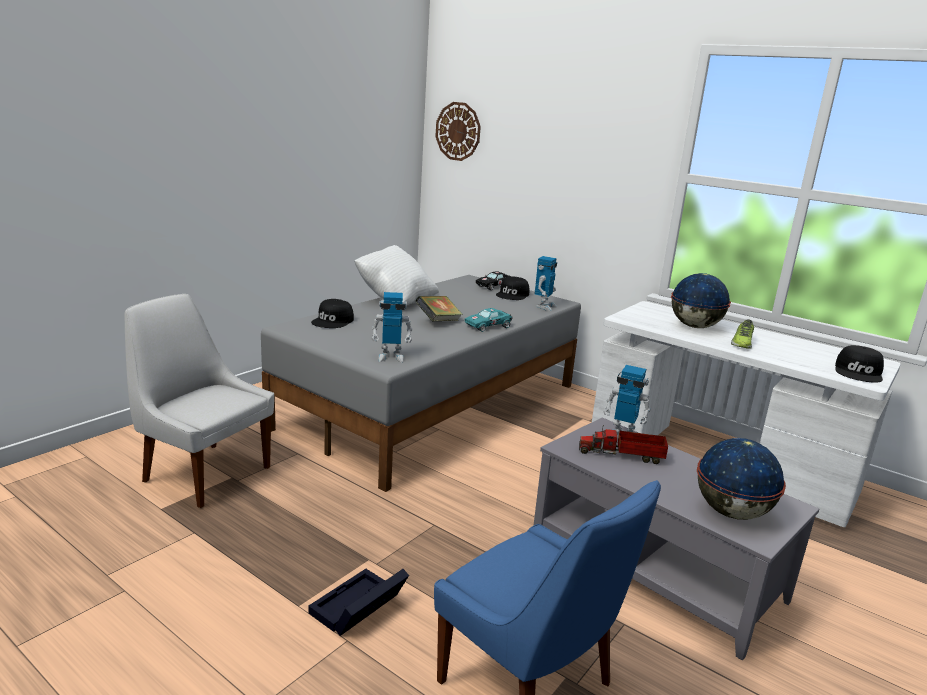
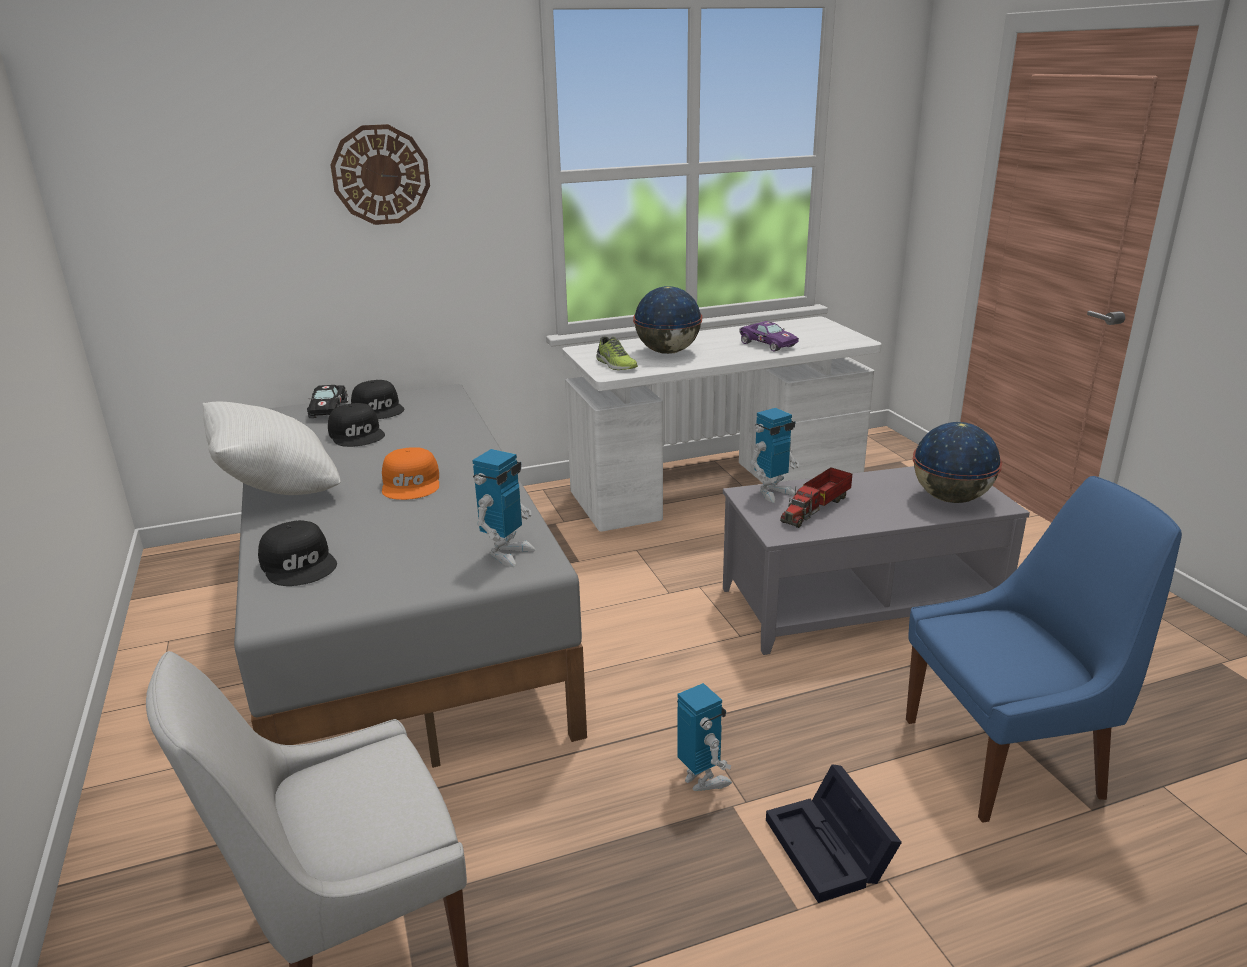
camera: 55 degrees left, 5 degrees up
book [415,296,463,321] -> orange cap [382,447,439,500]
wall clock [435,102,481,161] -> wall clock moved to [331,124,430,225]
turquoise toy car [464,308,512,332] -> none
toy robot [535,256,557,311] -> toy robot moved to [677,683,732,791]
shoe [731,320,754,349] -> shoe moved to [596,336,638,370]
black cap [835,345,884,383] -> black cap moved to [328,403,385,447]
none -> purple toy car [739,321,799,351]

